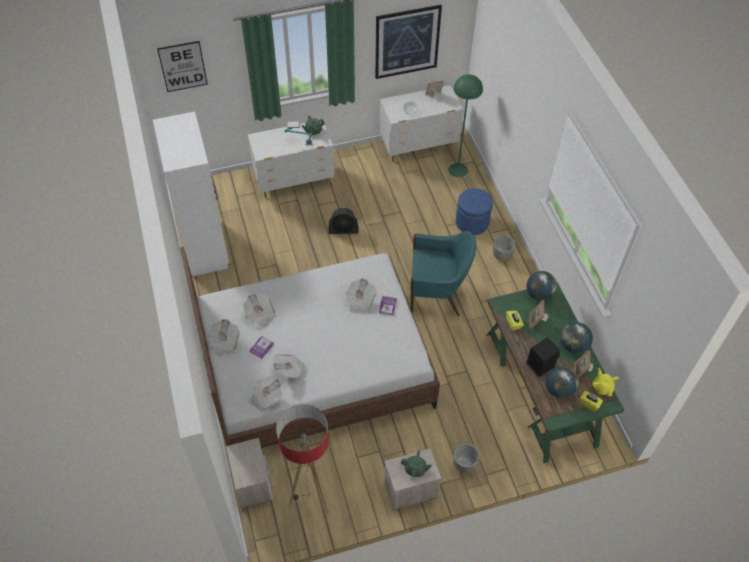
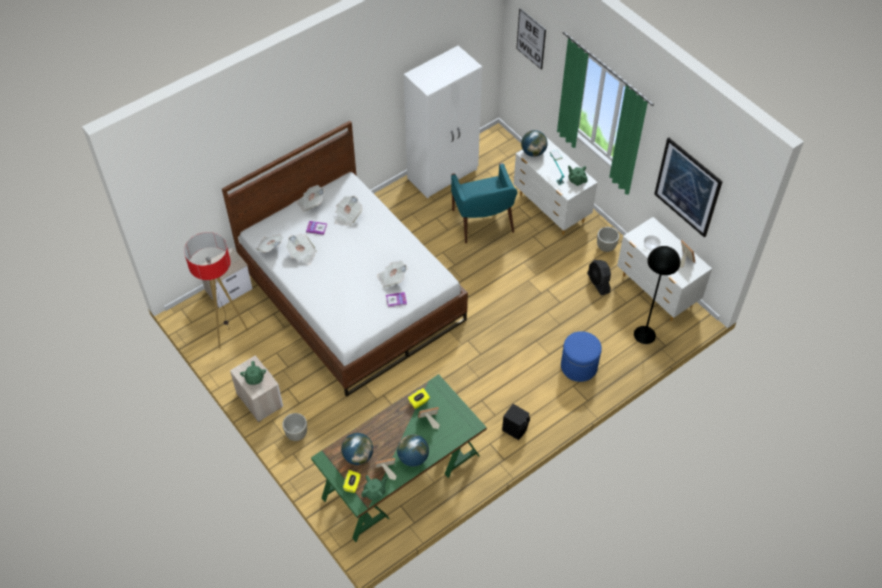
camera: 70 degrees right, 0 degrees up
black fan [329,208,359,234] -> black fan moved to [587,260,611,296]
turquoise armchair [411,231,476,316] -> turquoise armchair moved to [451,163,517,244]
green floor lamp [448,74,483,177] -> black floor lamp [634,246,680,344]
grey planter [493,235,515,261] -> grey planter moved to [597,227,619,252]
globe [526,271,557,301] -> globe moved to [521,130,548,157]
black speaker [526,337,560,377] -> black speaker moved to [502,404,530,440]
yellow teapot [592,368,619,396] -> green teapot [361,475,387,500]

